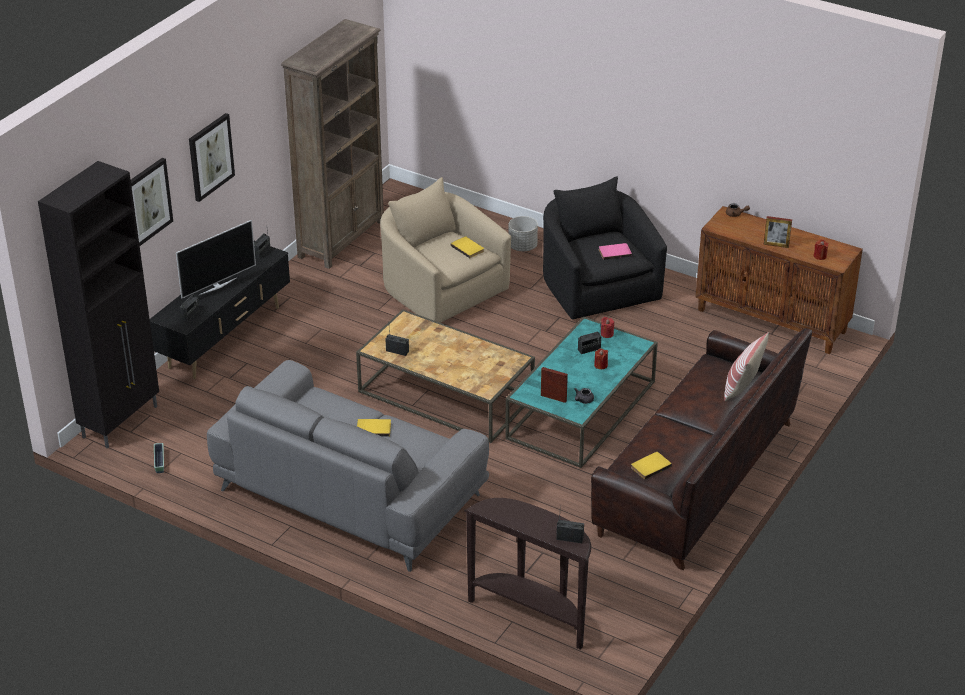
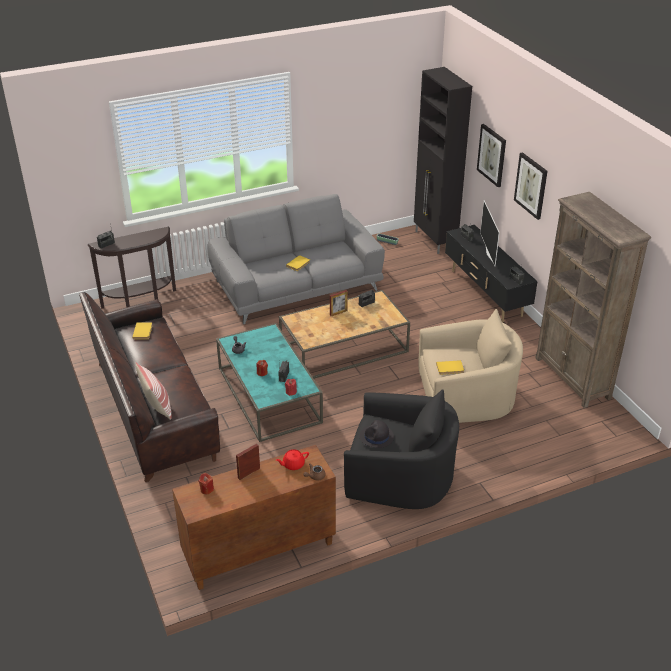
camera: 125 degrees right, 0 degrees up
grey planter [508,216,538,251] -> none
picture frame [541,367,568,403] -> picture frame moved to [330,290,348,316]
pink book [599,243,632,260] -> black hat [360,420,394,448]
none -> red teapot [276,449,309,470]

